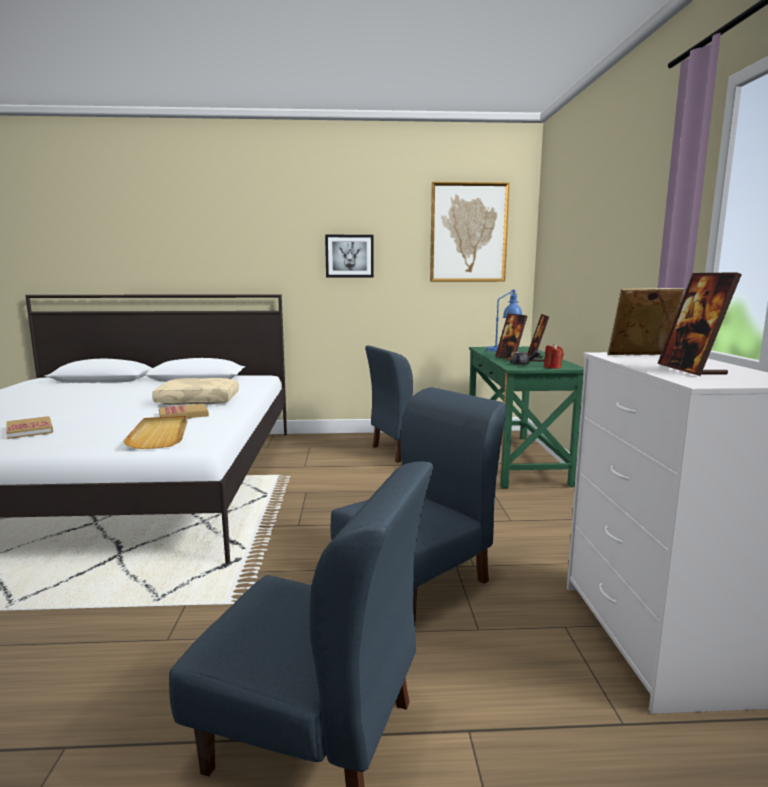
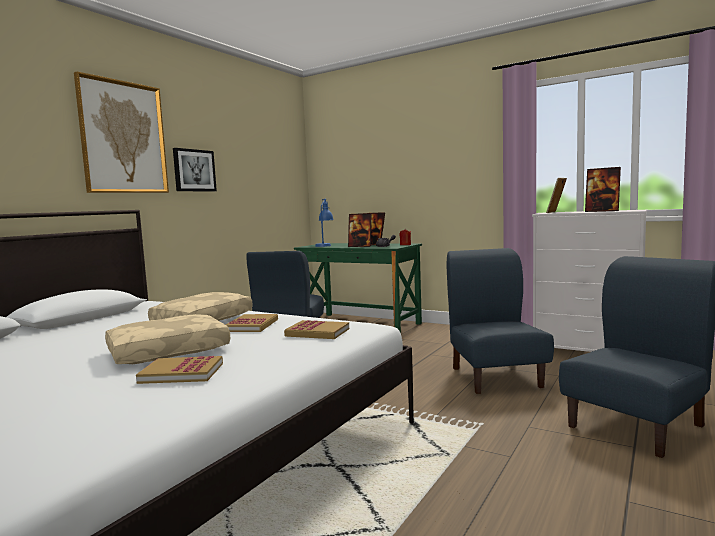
camera: 55 degrees left, 5 degrees down
beige tray [123,415,187,449] -> book [284,320,349,339]
picture [430,182,510,282] -> picture moved to [74,72,169,193]
none -> beige pillow [105,314,230,364]

